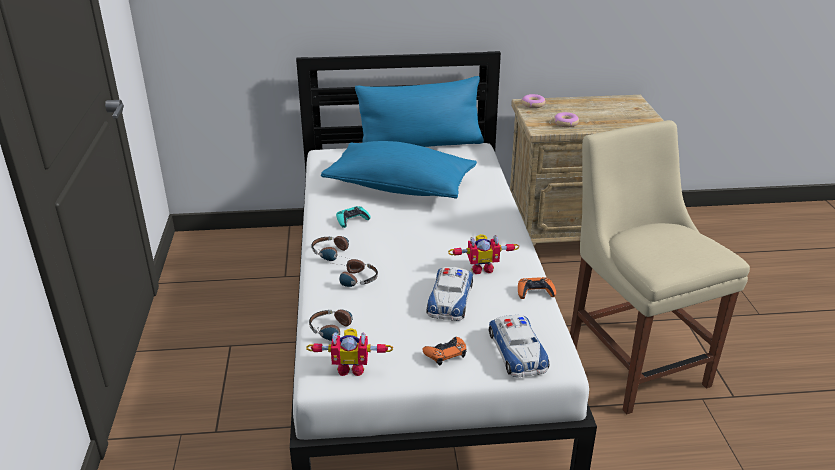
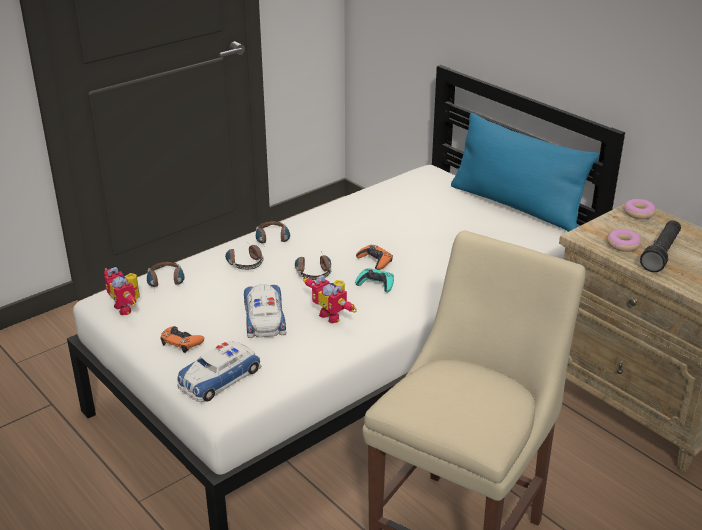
camera: 55 degrees right, 0 degrees up
blue pillow [321,141,477,199] -> none
turquoise game controller [336,206,371,228] -> turquoise game controller moved to [355,268,394,293]
toy car [427,267,473,321] -> toy car turned 105 degrees clockwise [244,284,286,338]
orange game controller [518,277,556,299] -> orange game controller moved to [356,245,393,270]
none -> headphones [295,251,331,280]
none -> black flashlight [640,220,681,272]

